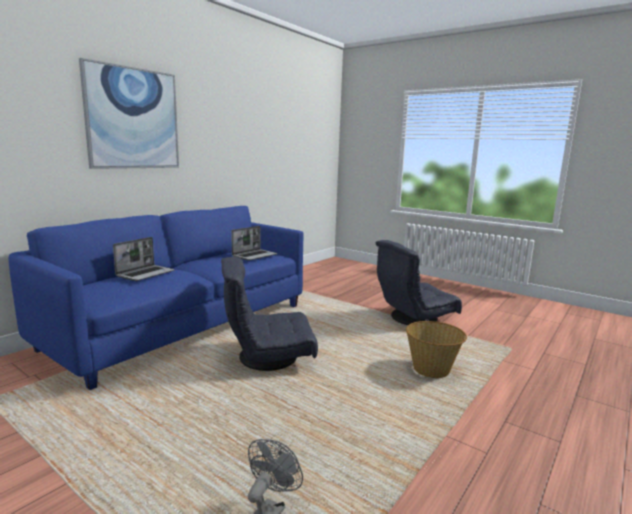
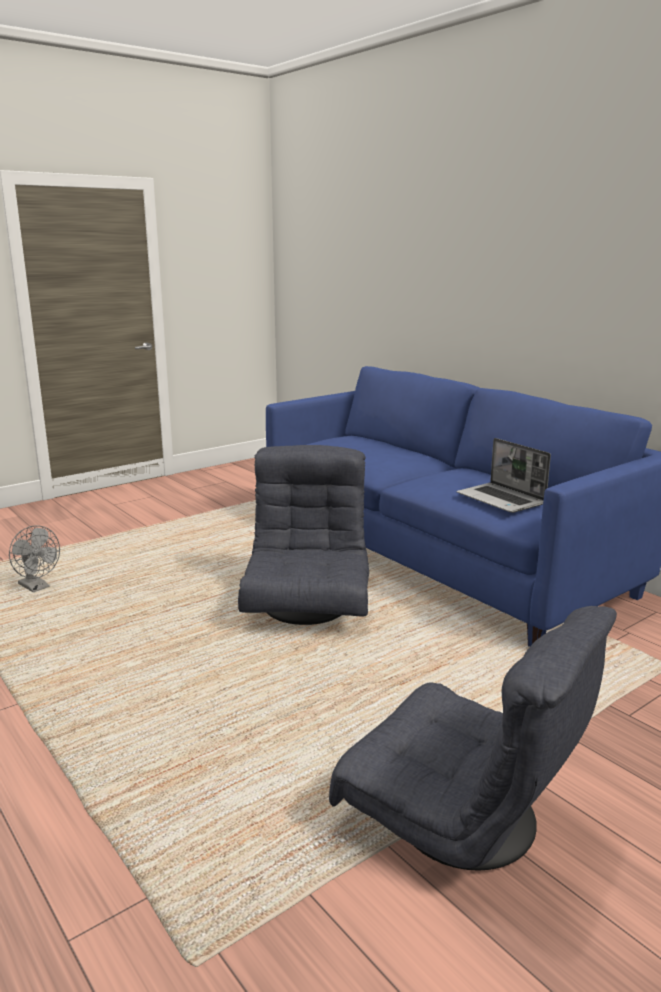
camera: 105 degrees right, 5 degrees up
picture [79,58,179,169] -> none
laptop [113,237,174,281] -> none
grey armchair [375,240,462,325] -> grey armchair turned 135 degrees clockwise [329,606,617,871]
basket [406,321,467,378] -> none

